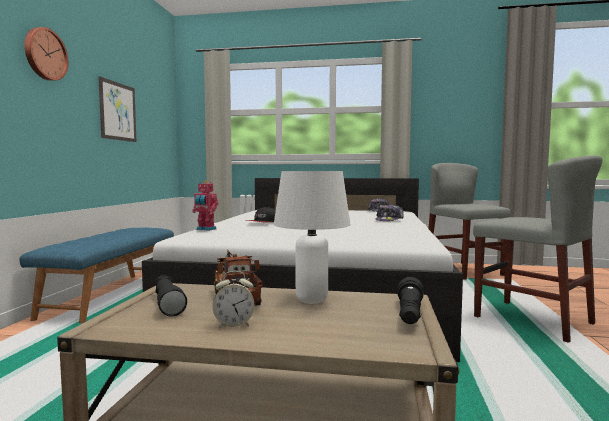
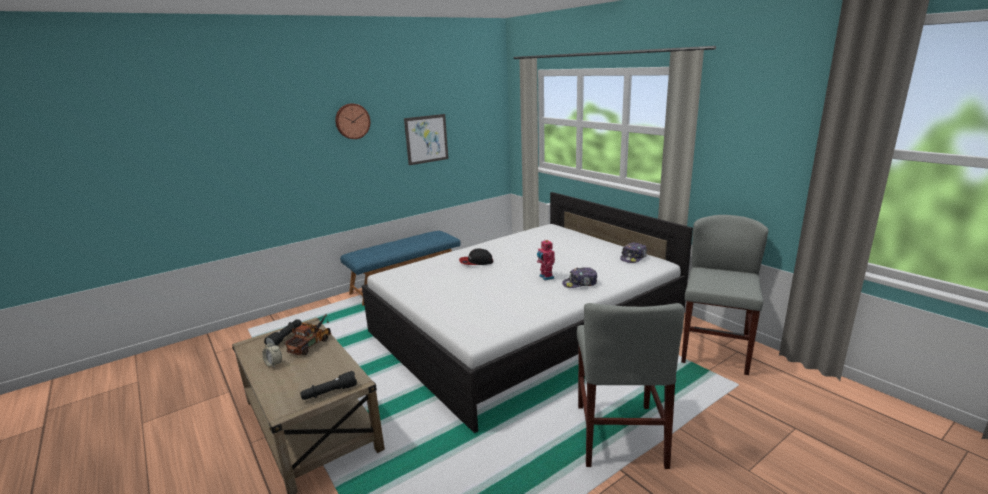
camera: 45 degrees right, 15 degrees up
toy robot [192,181,218,231] -> toy robot moved to [537,239,555,280]
white table lamp [274,171,350,304] -> none

